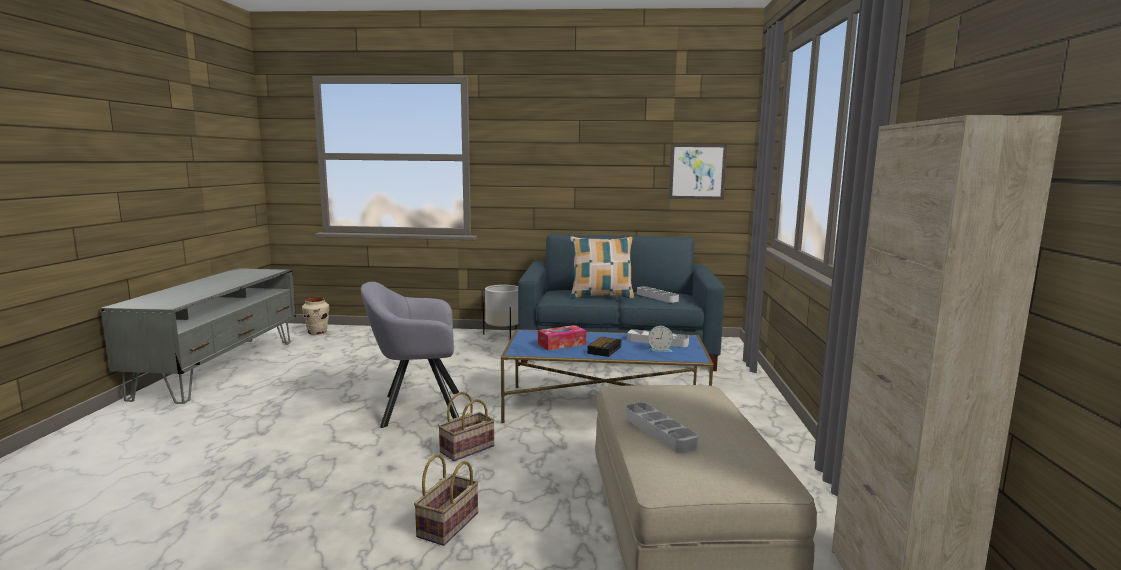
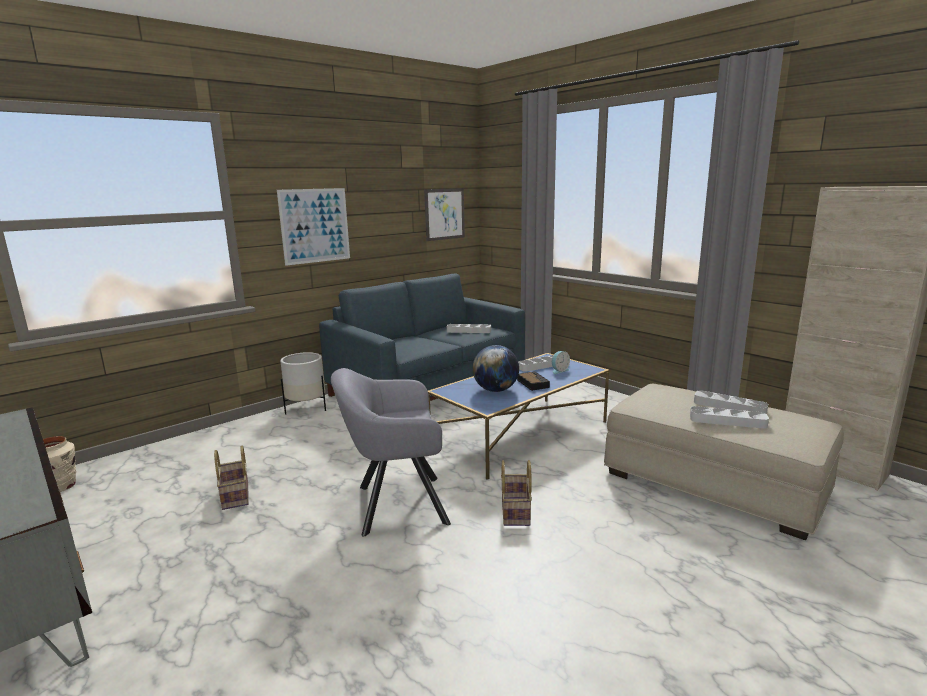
camera: 45 degrees left, 5 degrees up
grey armchair [361,282,459,428] -> grey armchair turned 45 degrees clockwise [331,368,451,537]
basket [414,454,479,546] -> basket moved to [214,445,249,510]
tissue box [538,325,586,350] -> globe [473,345,519,392]
pillow [570,236,634,299] -> none
none -> picture [277,188,350,266]
none -> grey tray [694,390,768,414]

